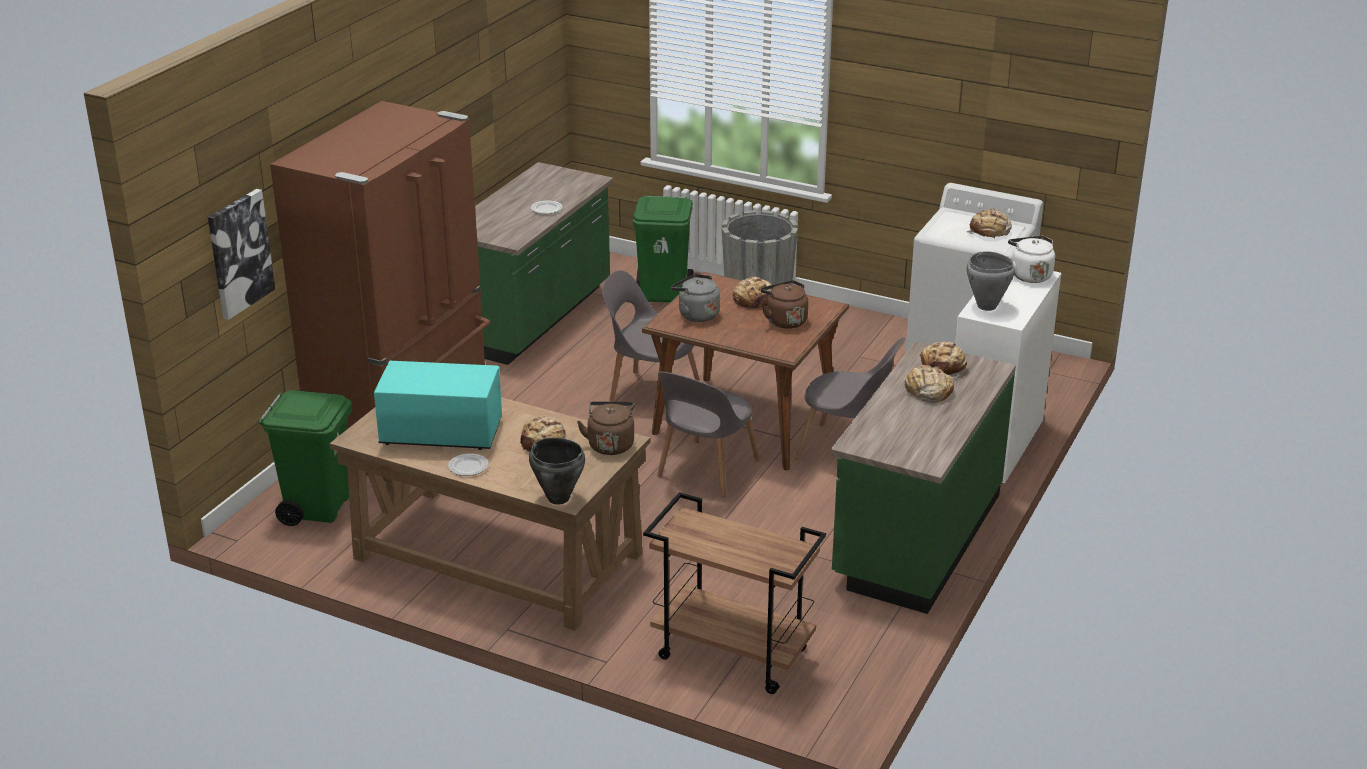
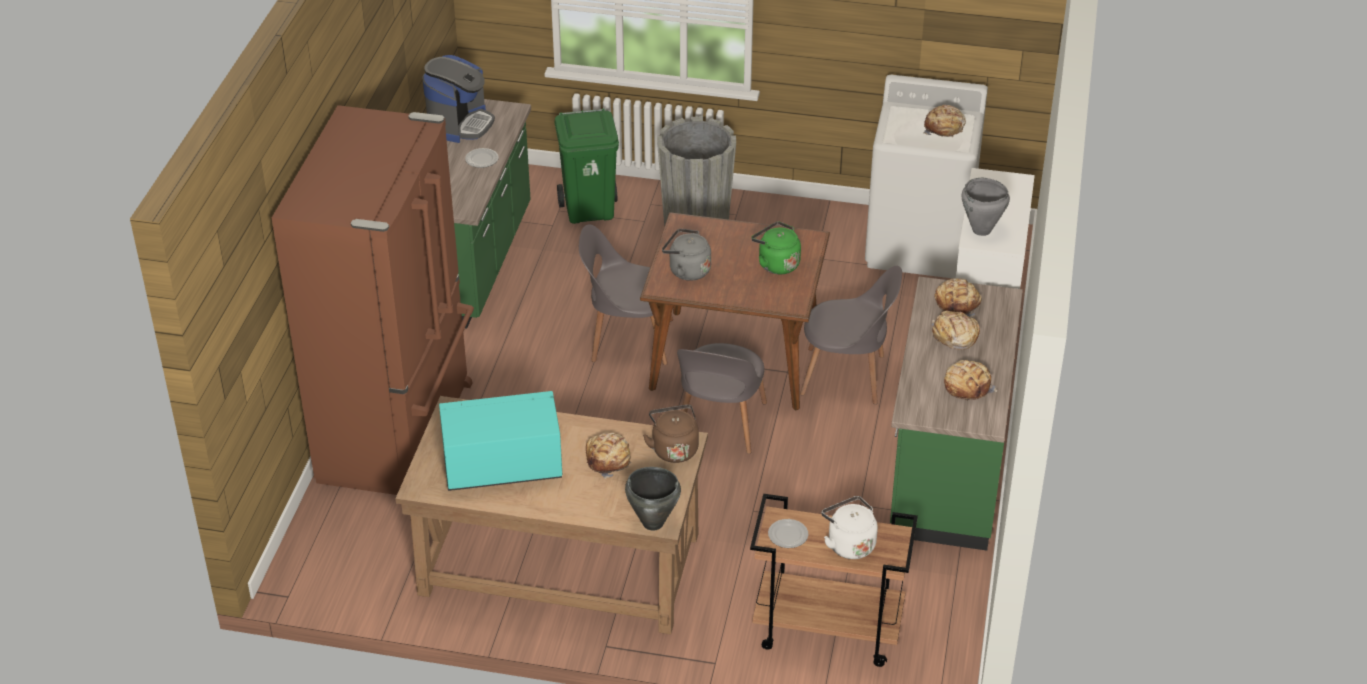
camera: 15 degrees left, 10 degrees up
picture [208,189,275,320] -> none
green trash can [258,390,352,526] -> none
plate [448,454,488,476] -> plate moved to [768,519,808,548]
bread [733,277,772,309] -> bread moved to [944,360,997,401]
brown kettle [761,280,808,329] -> green kettle [751,222,801,274]
white kettle [1007,236,1055,283] -> white kettle moved to [822,496,878,559]
none -> coffee machine [423,55,495,143]

